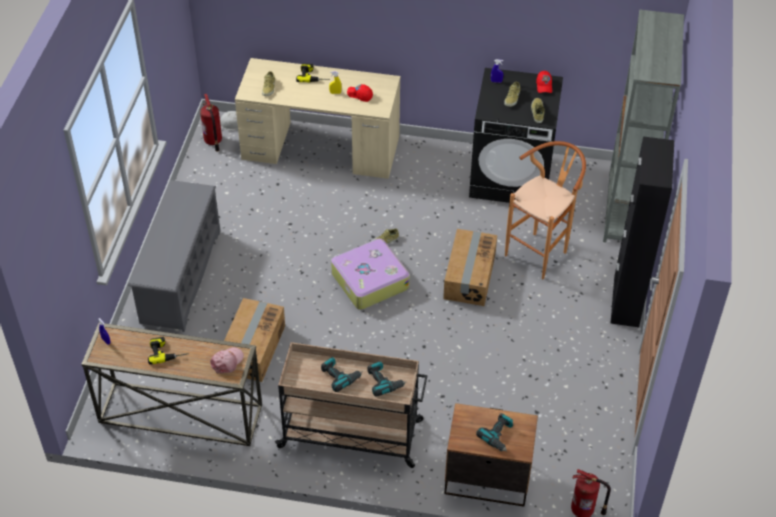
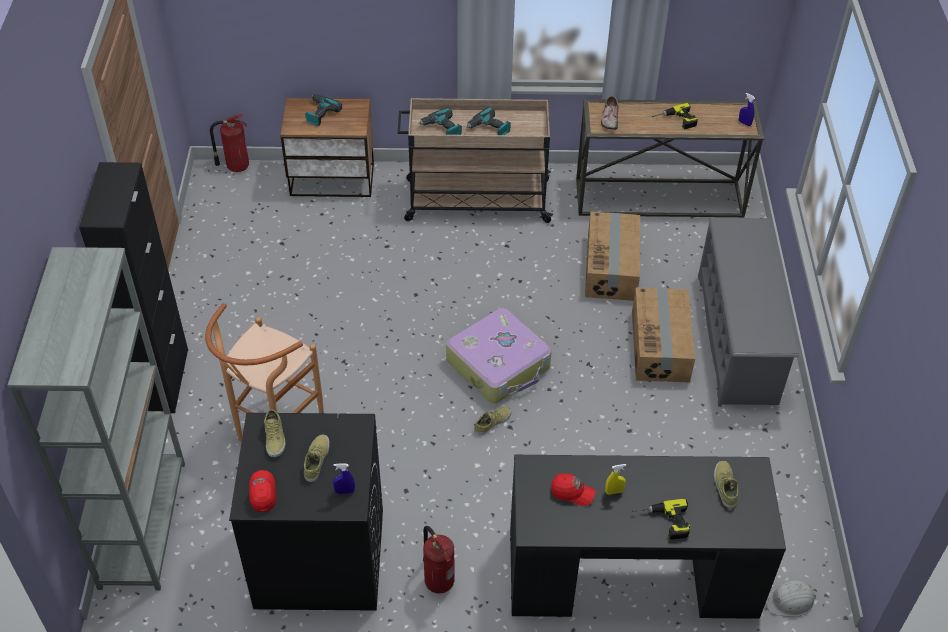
camera: 170 degrees right, 0 degrees up
fire extinguisher [200,94,222,152] -> fire extinguisher moved to [423,526,454,593]
pink cap [210,347,244,373] -> shoe [601,96,619,130]
beige desk [235,58,400,179] -> black desk [510,455,786,619]
cardboard box [443,229,497,306] -> cardboard box moved to [632,288,695,383]

